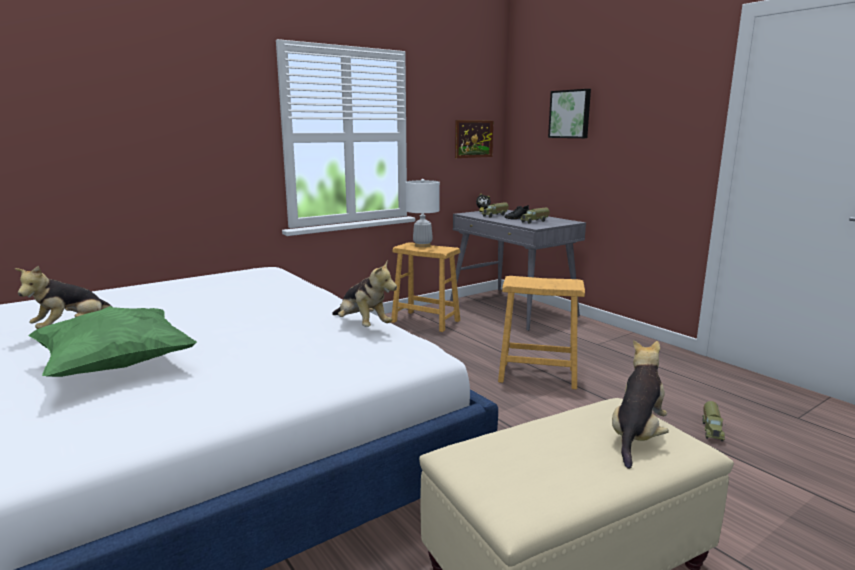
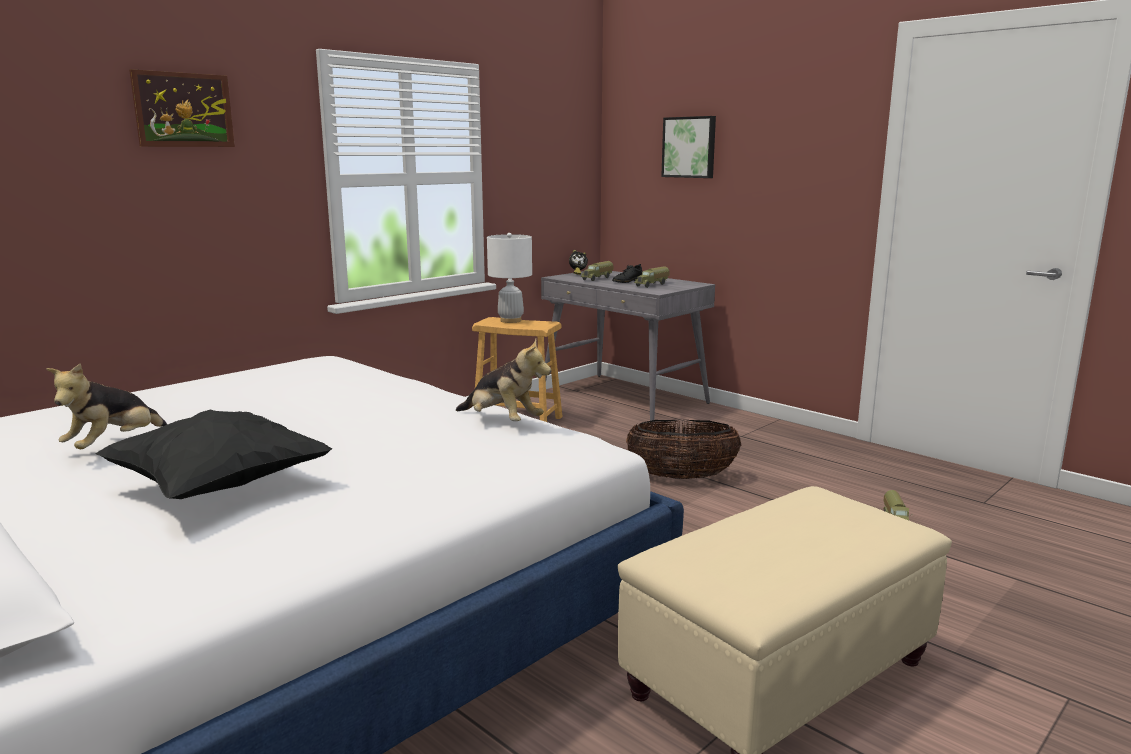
camera: 10 degrees left, 0 degrees up
green pillow [28,306,197,377] -> black pillow [95,410,332,499]
picture [455,120,493,158] -> picture moved to [129,69,235,147]
brown stool [498,276,585,390] -> basket [626,420,741,479]
plush toy [612,340,669,469] -> none

